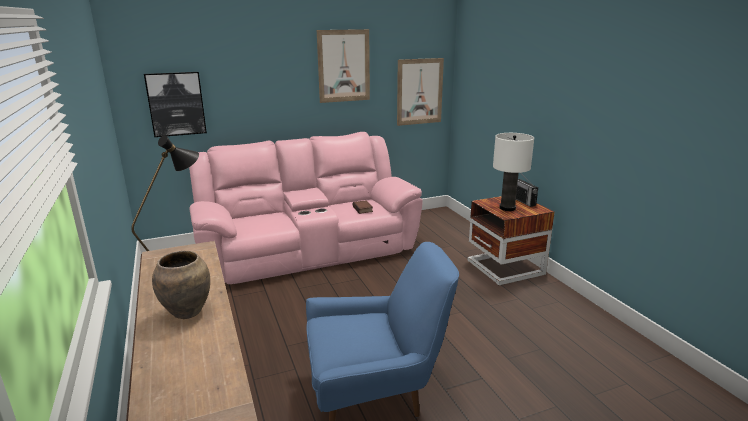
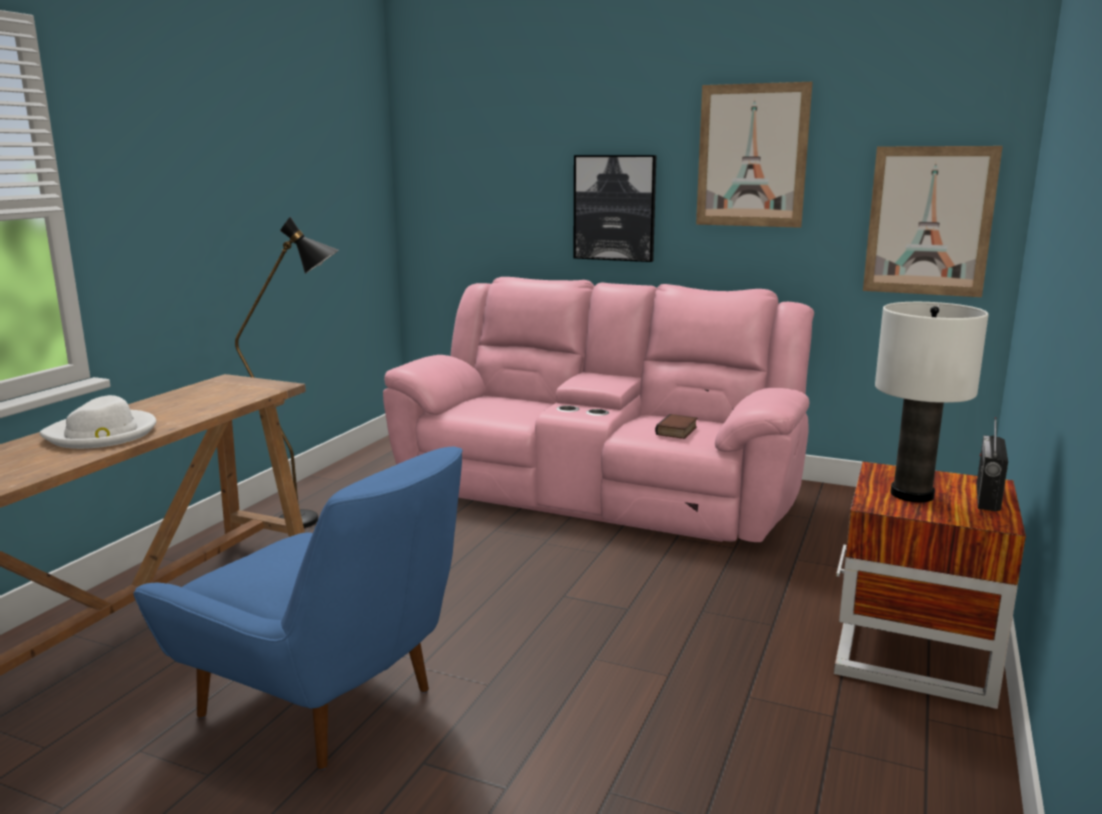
camera: 45 degrees right, 5 degrees down
picture [144,72,207,137] -> picture moved to [573,155,656,262]
brown vase [152,251,210,319] -> white hat [39,395,156,449]

